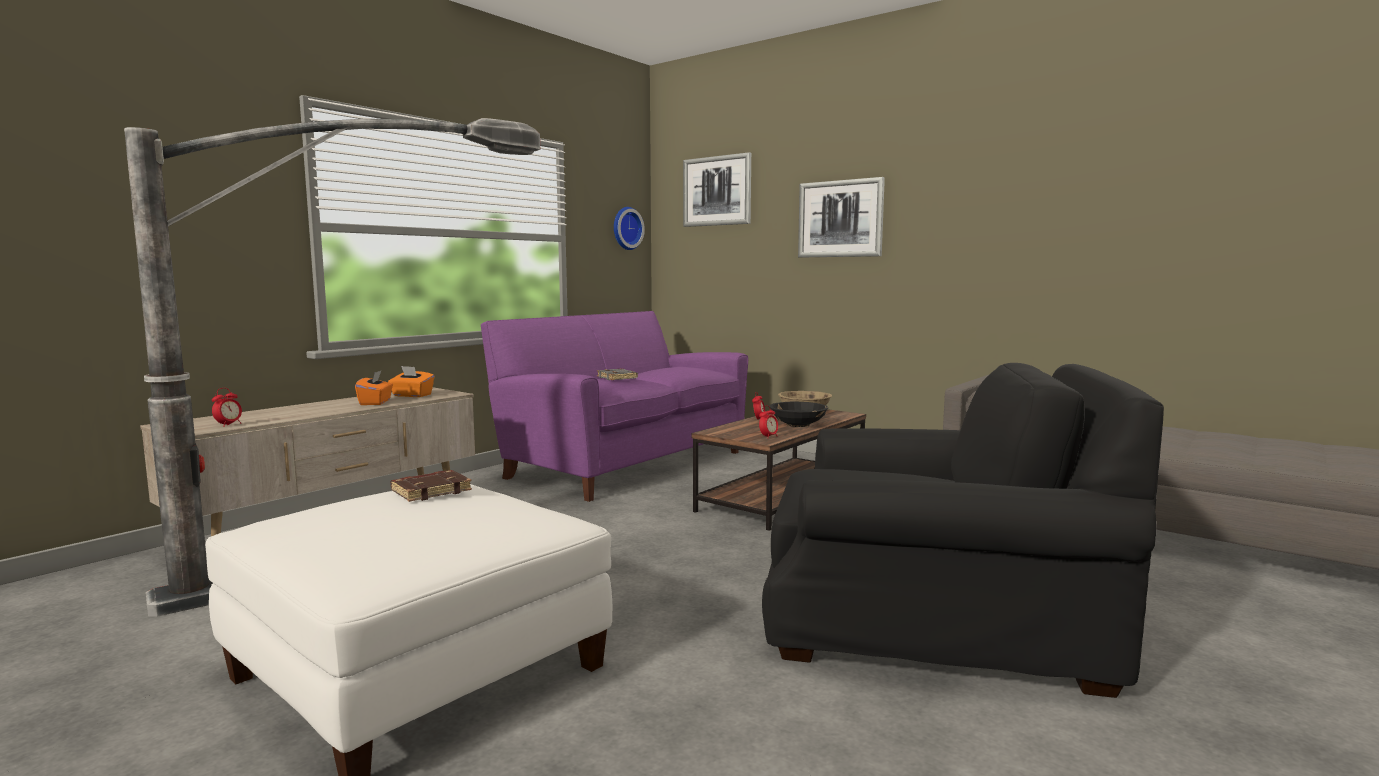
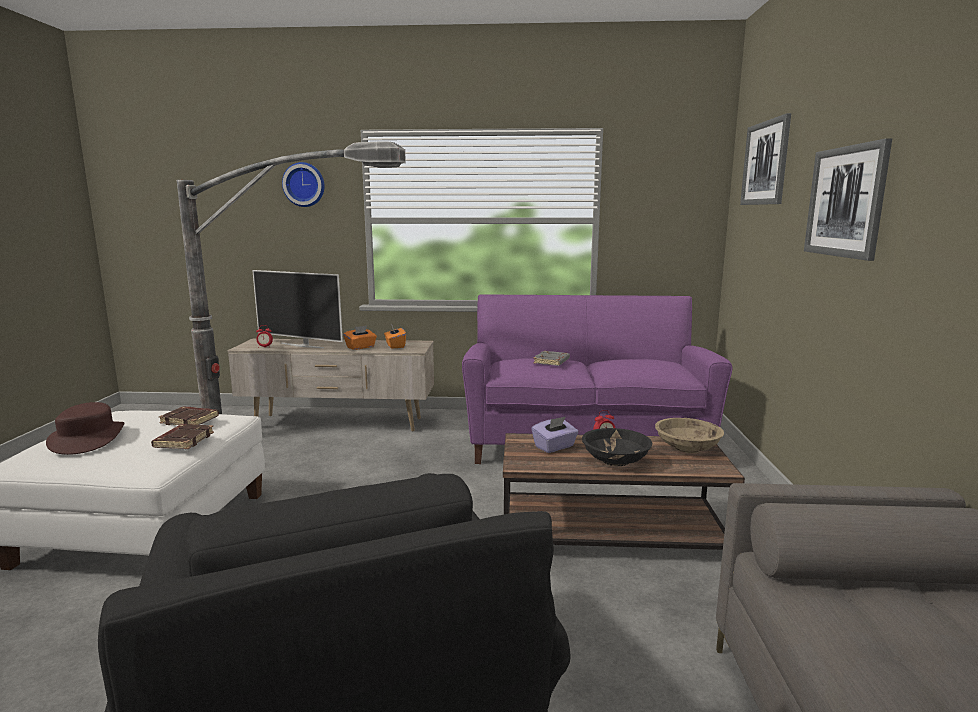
camera: 55 degrees right, 5 degrees up
wall clock [614,207,645,250] -> wall clock moved to [282,162,325,207]
alarm clock [759,406,778,439] -> none
none -> brown hat [46,402,124,455]
none -> brown book [151,424,214,449]
none -> television [252,270,343,348]
none -> purple tissue box [532,416,578,453]

